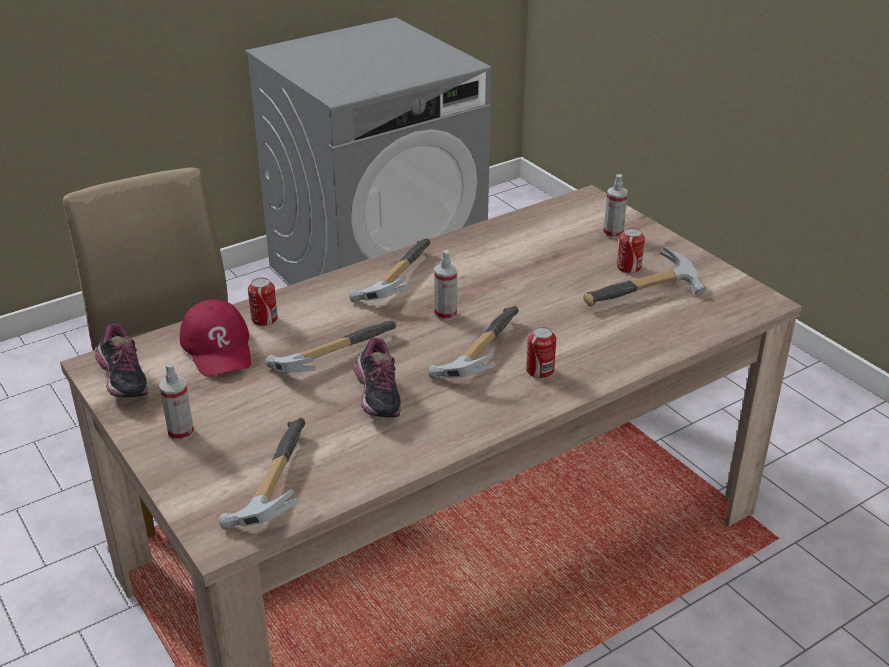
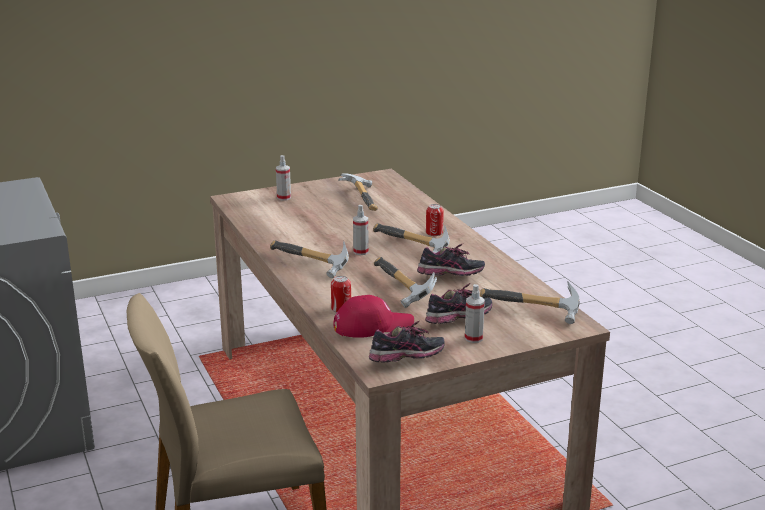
camera: 80 degrees left, 10 degrees down
can [617,228,645,274] -> none
none -> shoe [425,283,492,324]

